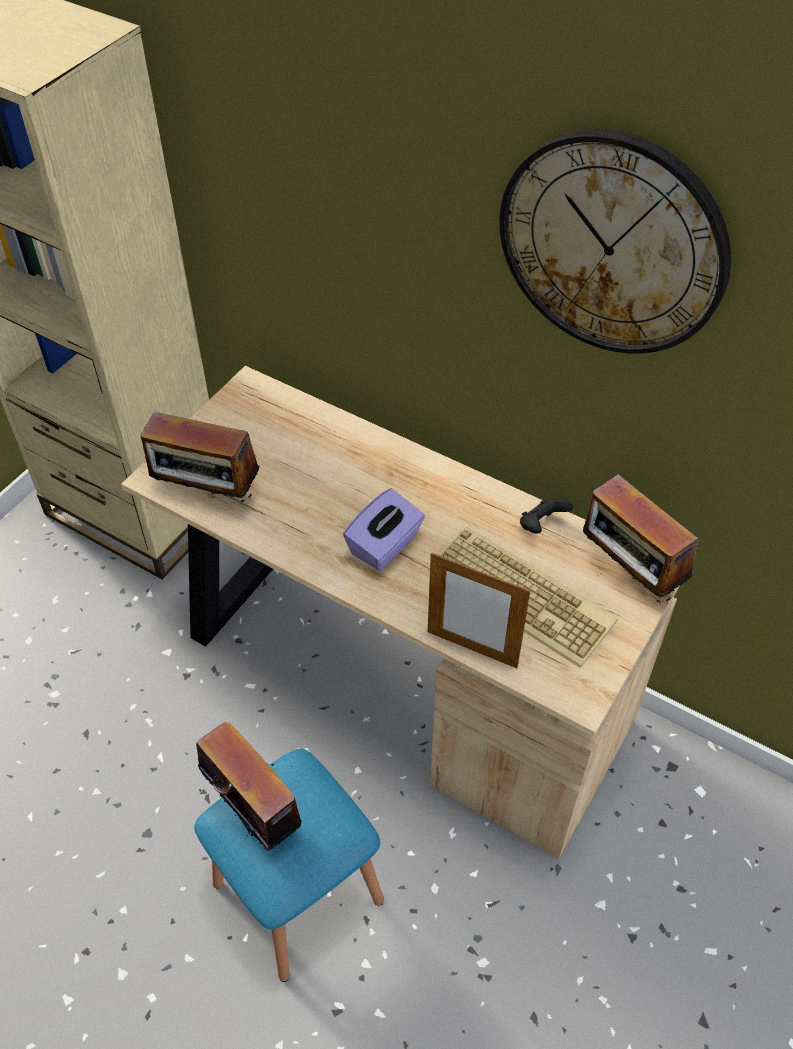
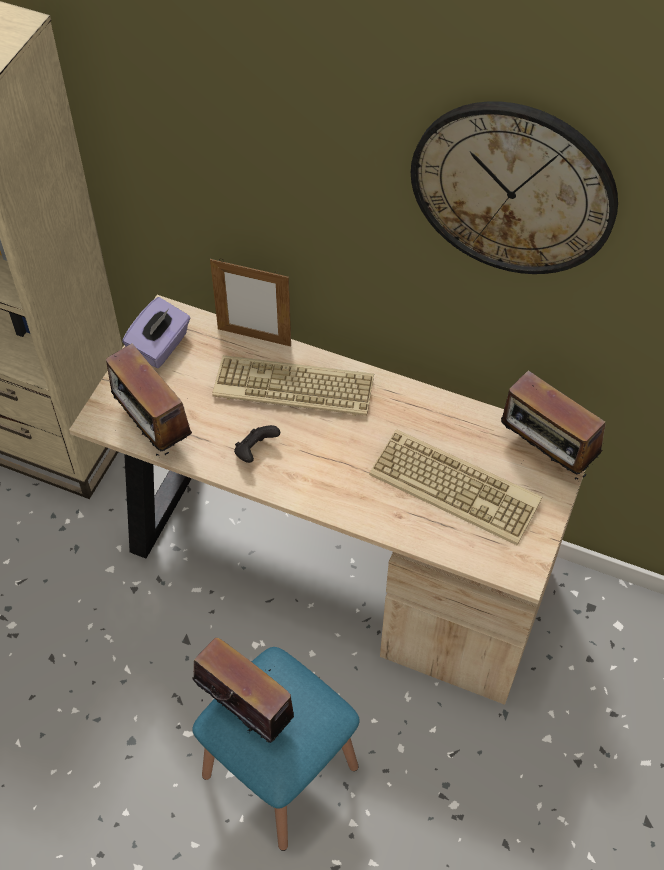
camera: 10 degrees left, 5 degrees up
radio [140,412,260,504] -> radio turned 45 degrees clockwise [106,343,192,456]
purple tissue box [343,488,425,571] -> purple tissue box moved to [122,297,190,368]
picture frame [428,552,530,668] -> picture frame moved to [210,259,291,347]
black game controller [520,499,573,534] -> black game controller moved to [234,425,280,463]
none -> keyboard [212,355,374,416]

